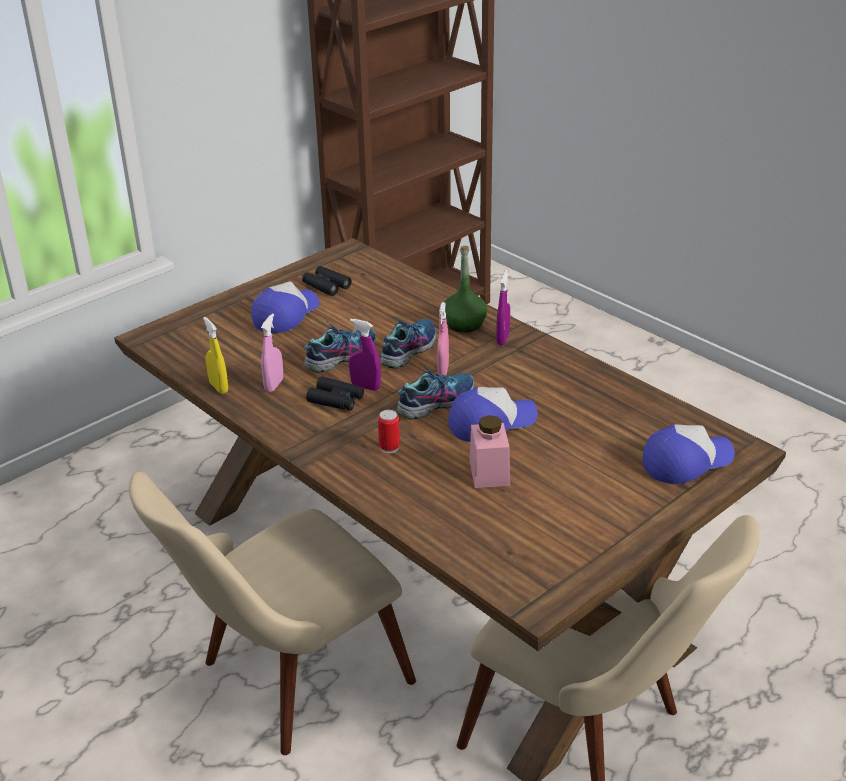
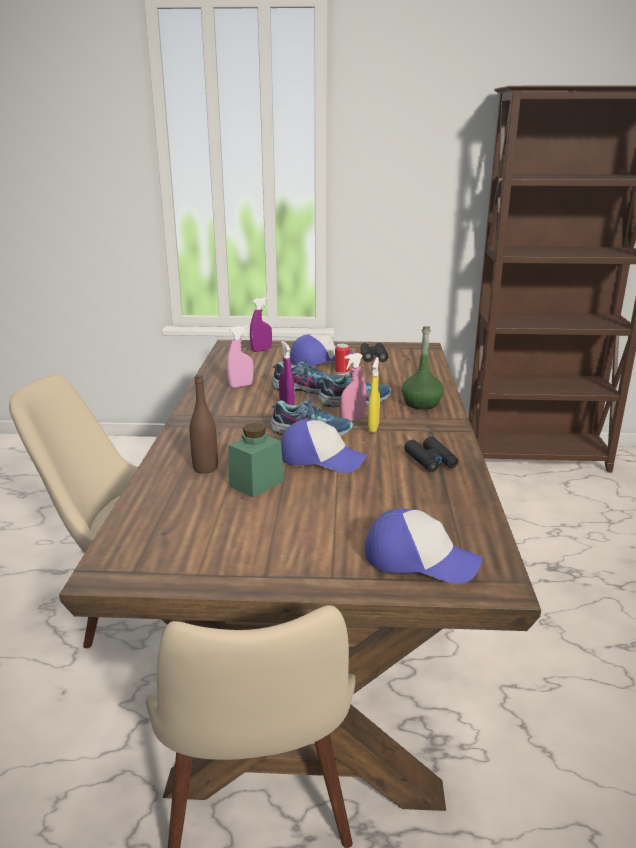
camera: 45 degrees right, 10 degrees down
yellow spray bottle [203,317,228,394] -> yellow spray bottle moved to [368,357,380,433]
black binoculars [306,376,364,411] -> black binoculars moved to [404,437,458,472]
can [378,410,400,454] -> can moved to [335,344,350,375]
pink jar [469,415,510,488] -> green jar [229,423,284,497]
purple spray bottle [496,270,510,345] -> purple spray bottle moved to [250,297,272,352]
none -> brown bottle [190,375,218,474]

